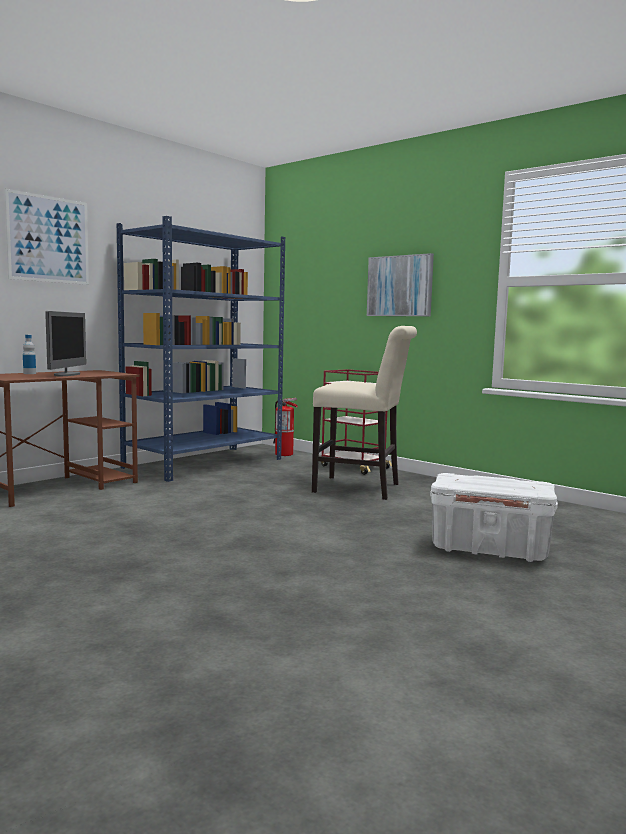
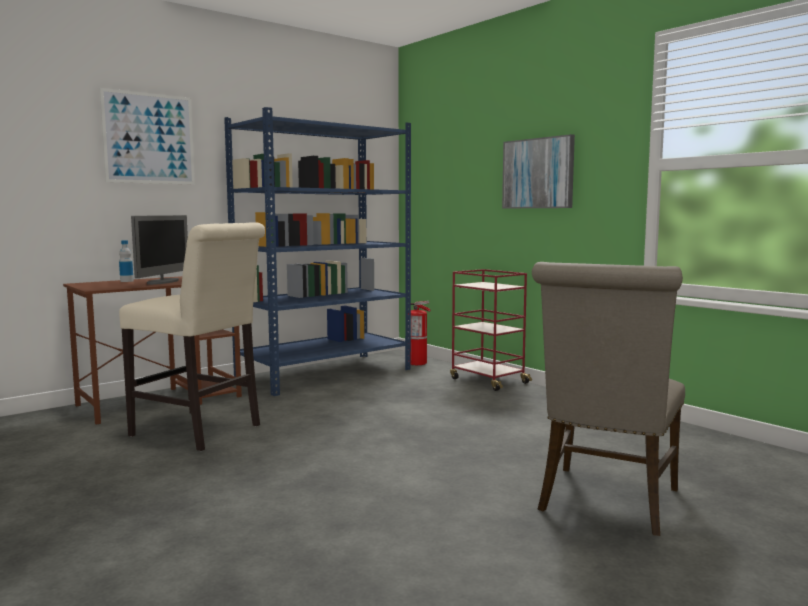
camera: 10 degrees right, 0 degrees up
beige stool [312,326,417,500] -> beige stool moved to [119,222,265,451]
white storage box [430,473,558,562] -> beige chair [532,262,685,536]

